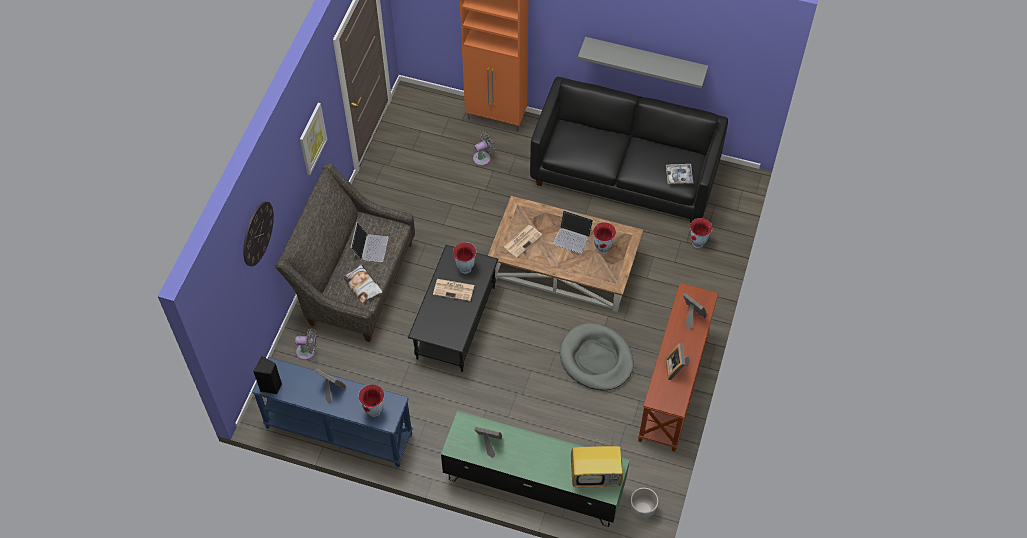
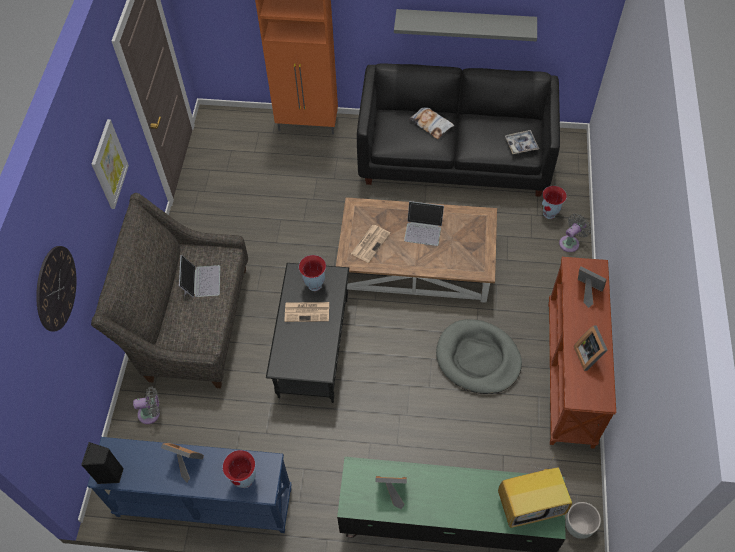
camera: 10 degrees left, 0 degrees up
pillow [343,264,382,304] -> pillow moved to [409,107,454,139]
grey fan [473,132,496,166] -> grey fan moved to [559,214,591,252]
vase [593,222,616,254] -> none

